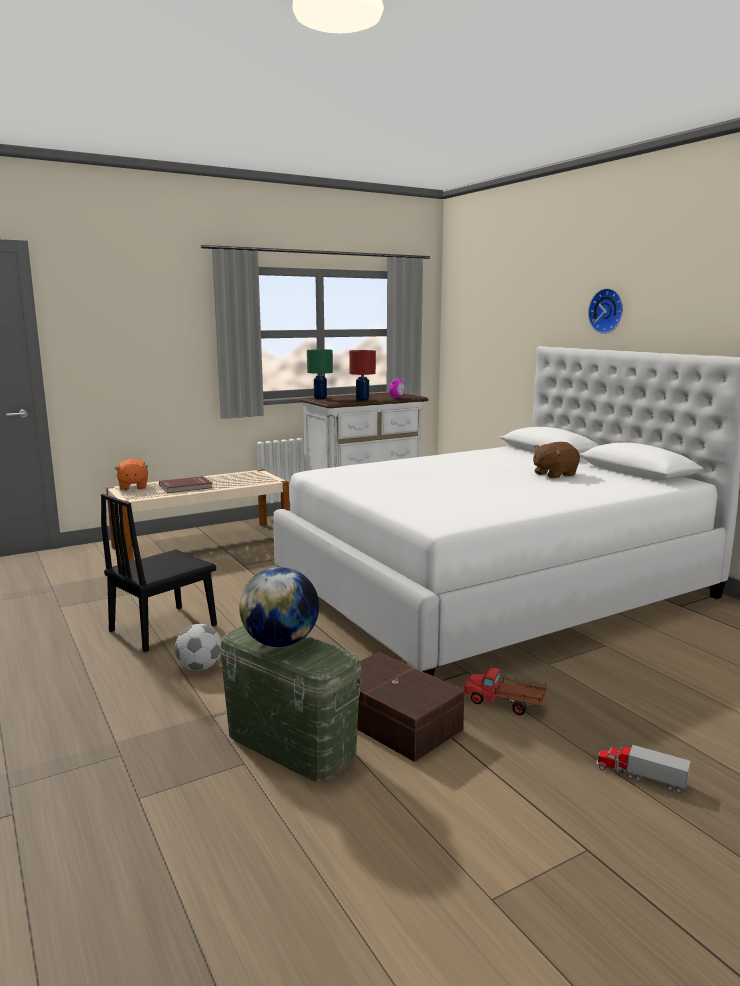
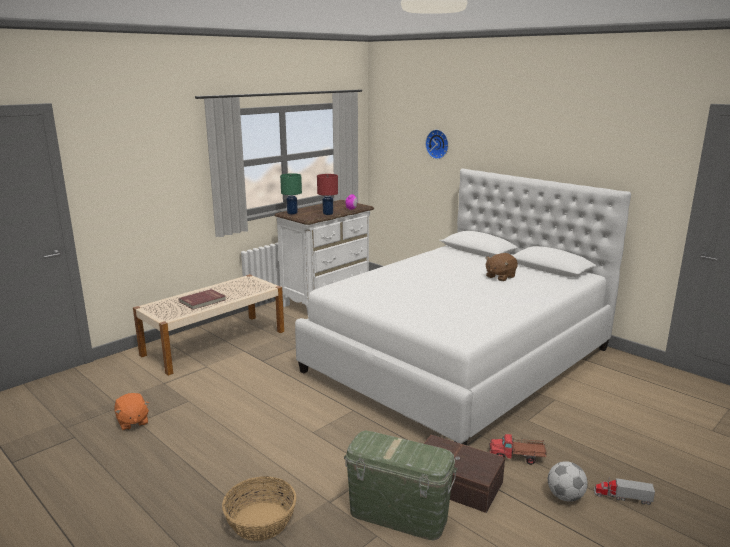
camera: 15 degrees left, 5 degrees up
black chair [101,494,217,652] -> none
orange plush toy [114,459,148,490] -> orange plush toy moved to [114,393,149,430]
football [175,624,222,671] -> football moved to [548,461,588,502]
globe [239,567,319,647] -> none
wall clock [588,288,623,334] -> wall clock moved to [425,129,449,159]
none -> basket [222,476,297,541]

